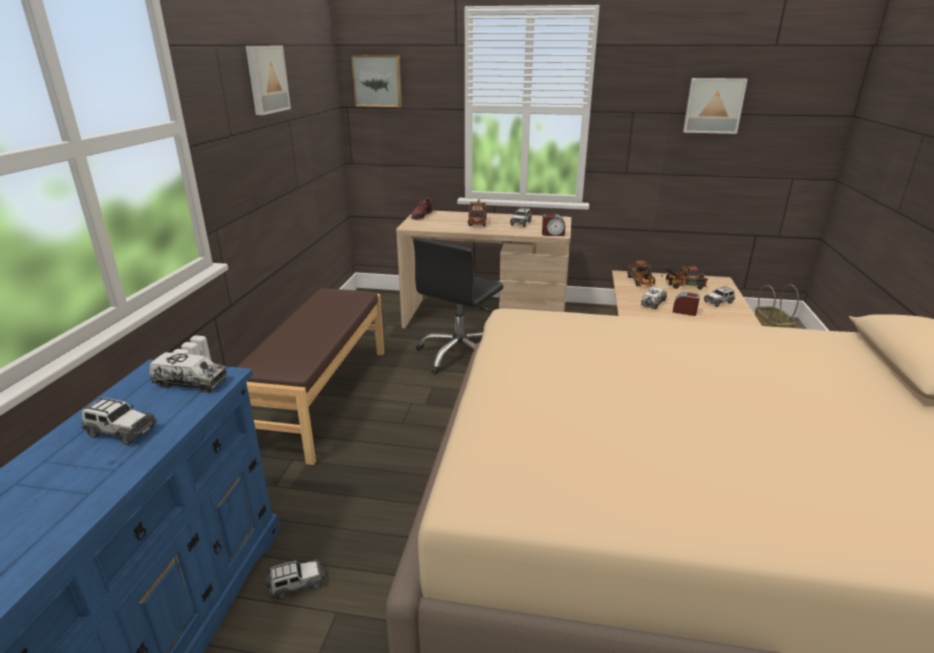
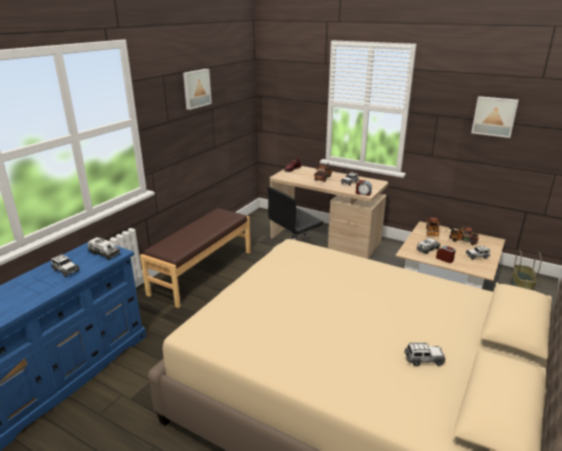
camera: 20 degrees right, 0 degrees up
toy car [265,559,325,600] -> toy car moved to [404,342,445,366]
picture [351,55,402,107] -> none

